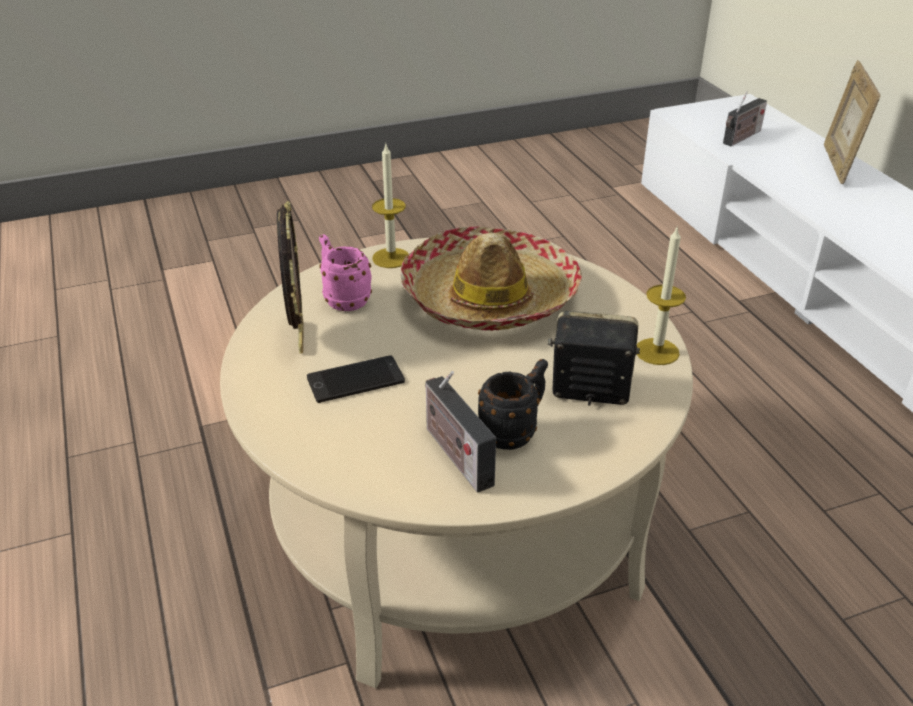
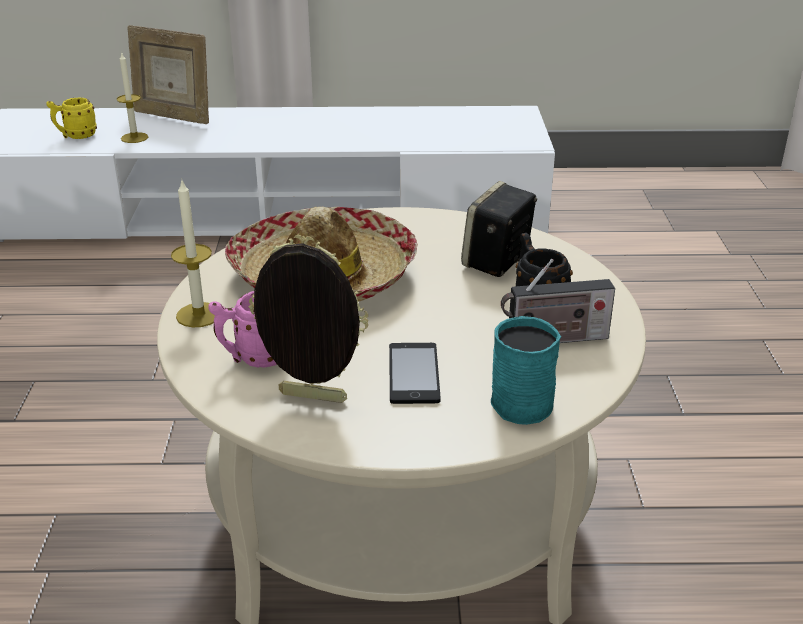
camera: 70 degrees left, 5 degrees down
candle [637,228,686,365] -> candle moved to [117,51,148,143]
radio [723,91,767,146] -> yellow mug [46,97,97,139]
none -> turquoise mug [491,316,561,425]

